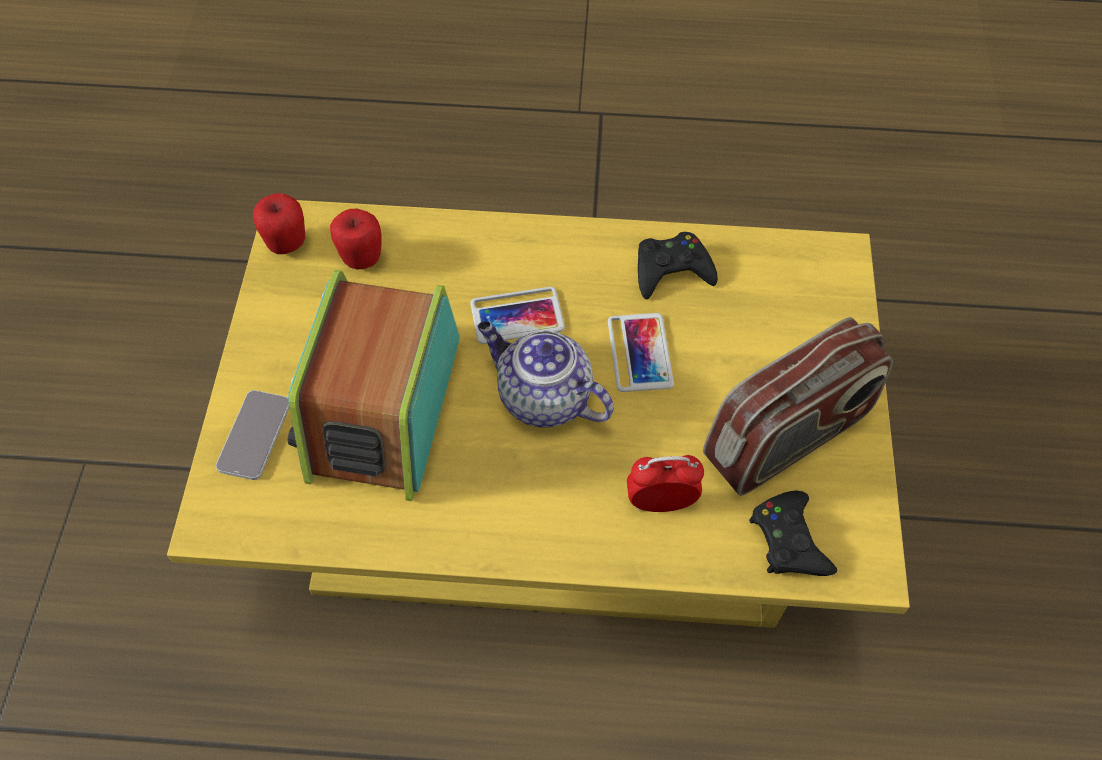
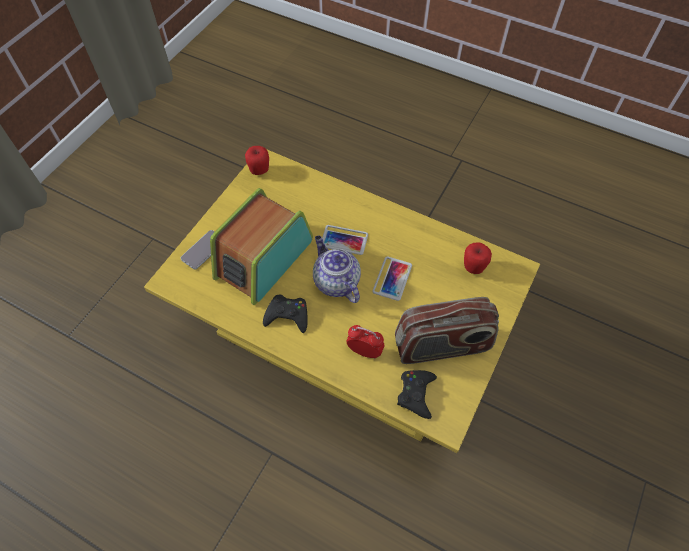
camera: 25 degrees right, 0 degrees up
apple [330,209,382,270] -> apple moved to [464,242,492,274]
black game controller [638,232,718,299] -> black game controller moved to [263,295,308,333]

